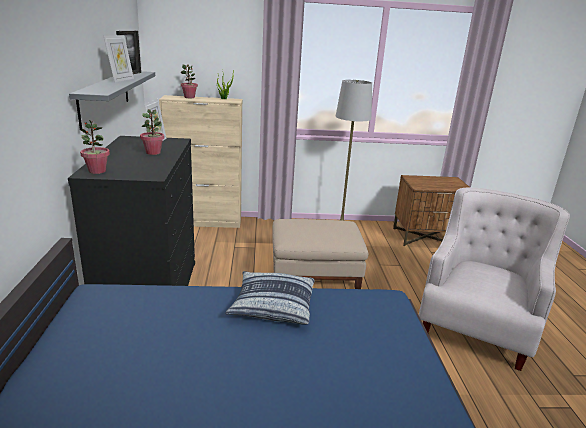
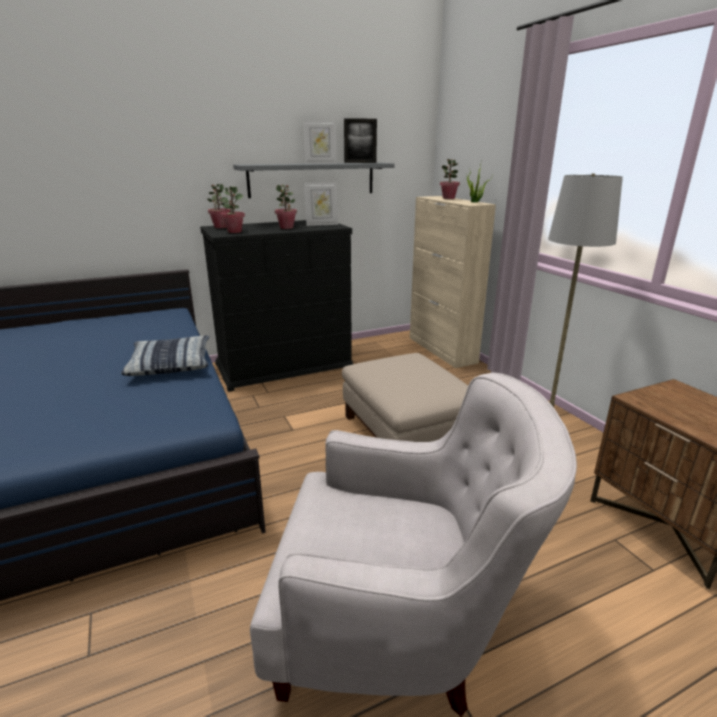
camera: 70 degrees right, 0 degrees up
none -> potted plant [221,186,245,233]

